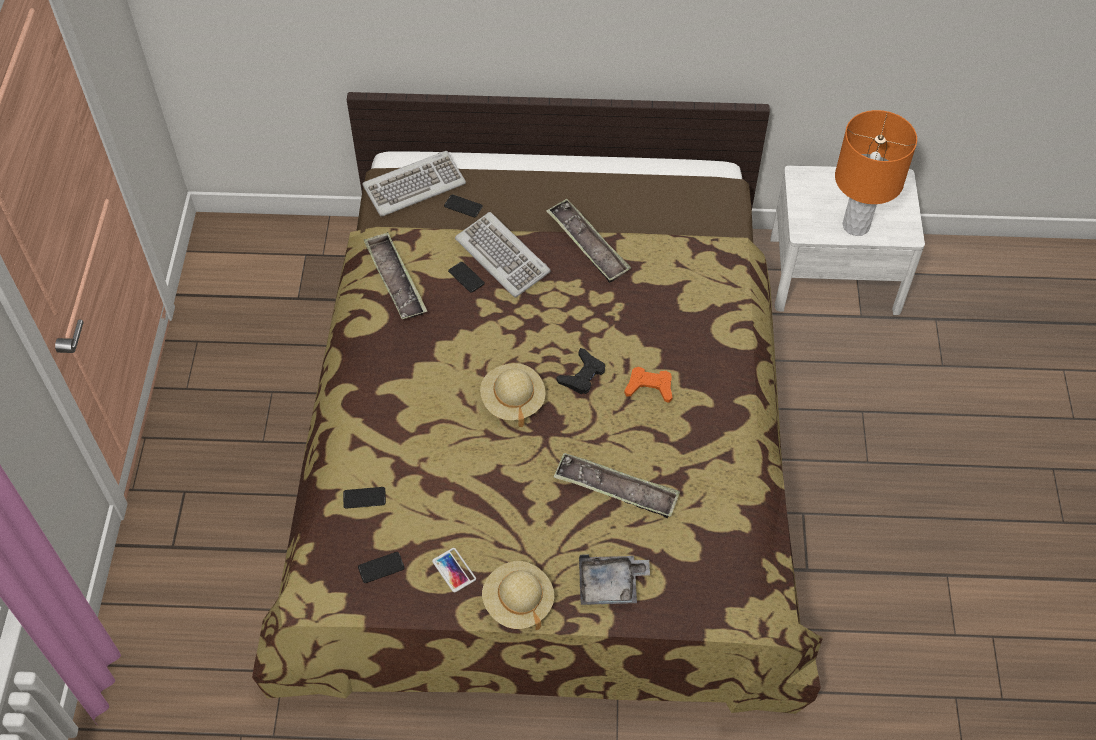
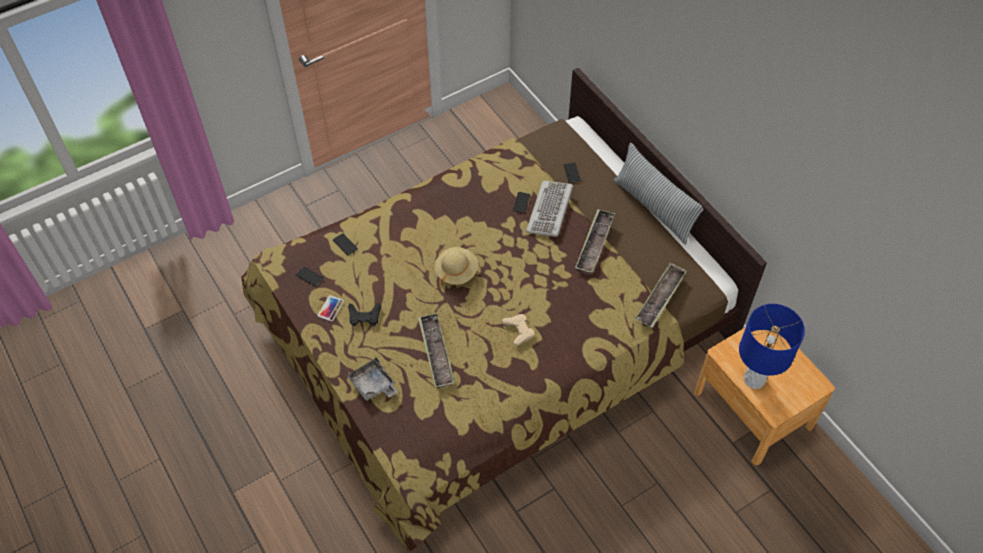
camera: 55 degrees right, 0 degrees up
keyboard [362,151,466,217] -> none
tray [363,232,427,319] -> tray moved to [635,262,687,328]
beige hat [482,561,554,630] -> none
black game controller [556,348,605,394] -> black game controller moved to [348,303,381,326]
orange game controller [624,367,672,403] -> beige game controller [502,314,534,346]
white nightstand [770,165,925,315] -> brown nightstand [694,327,835,466]
orange table lamp [835,110,917,236] -> blue table lamp [739,304,805,389]
none -> pillow [614,143,703,245]

